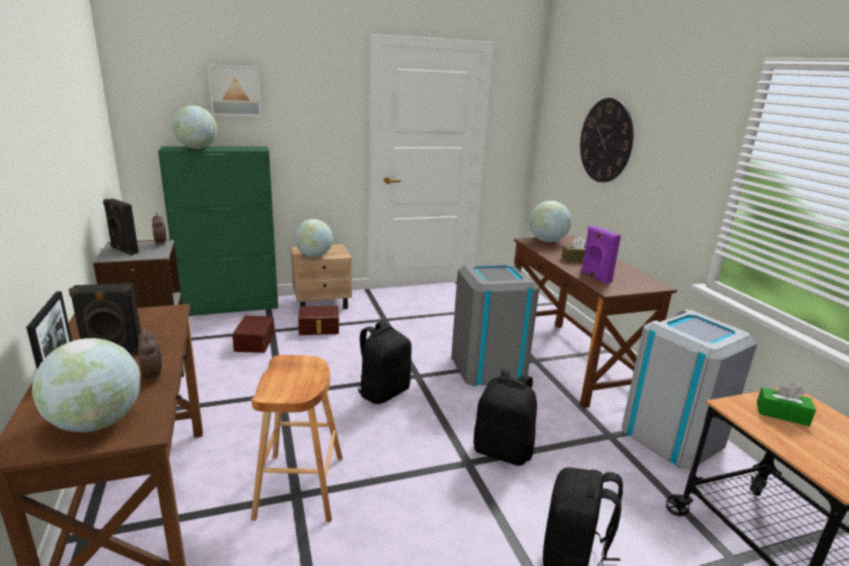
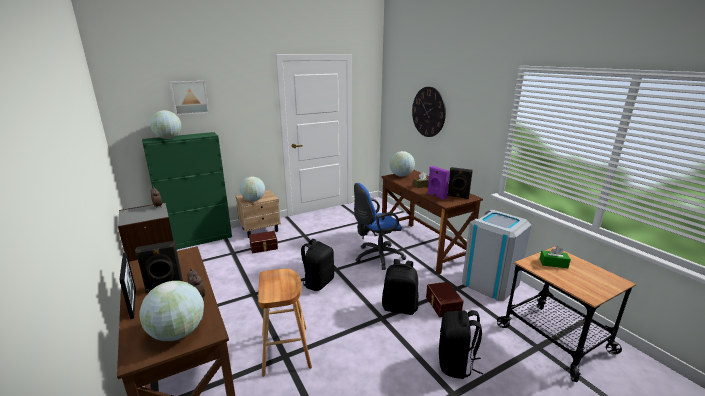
camera: 10 degrees left, 0 degrees up
black speaker [103,199,139,256] -> black speaker moved to [447,167,473,199]
brown storage box [232,316,274,353] -> brown storage box moved to [426,282,463,317]
grey trash can [451,263,540,386] -> blue office chair [354,183,406,270]

